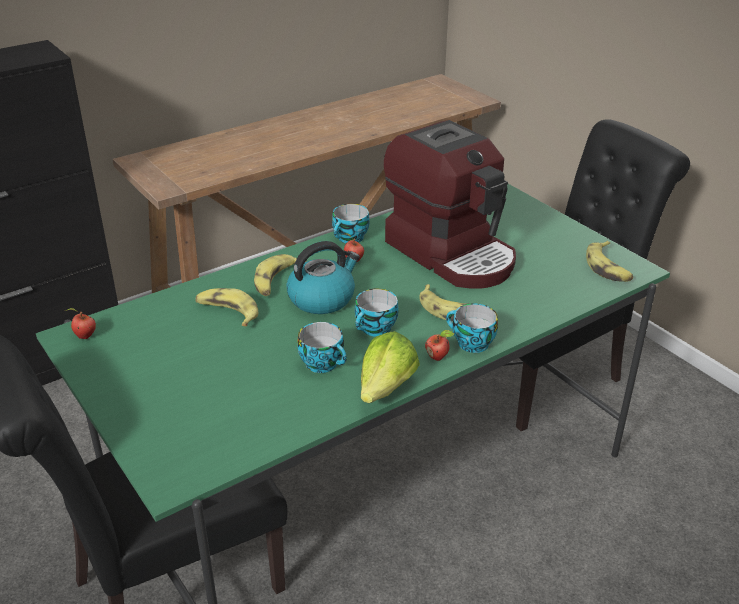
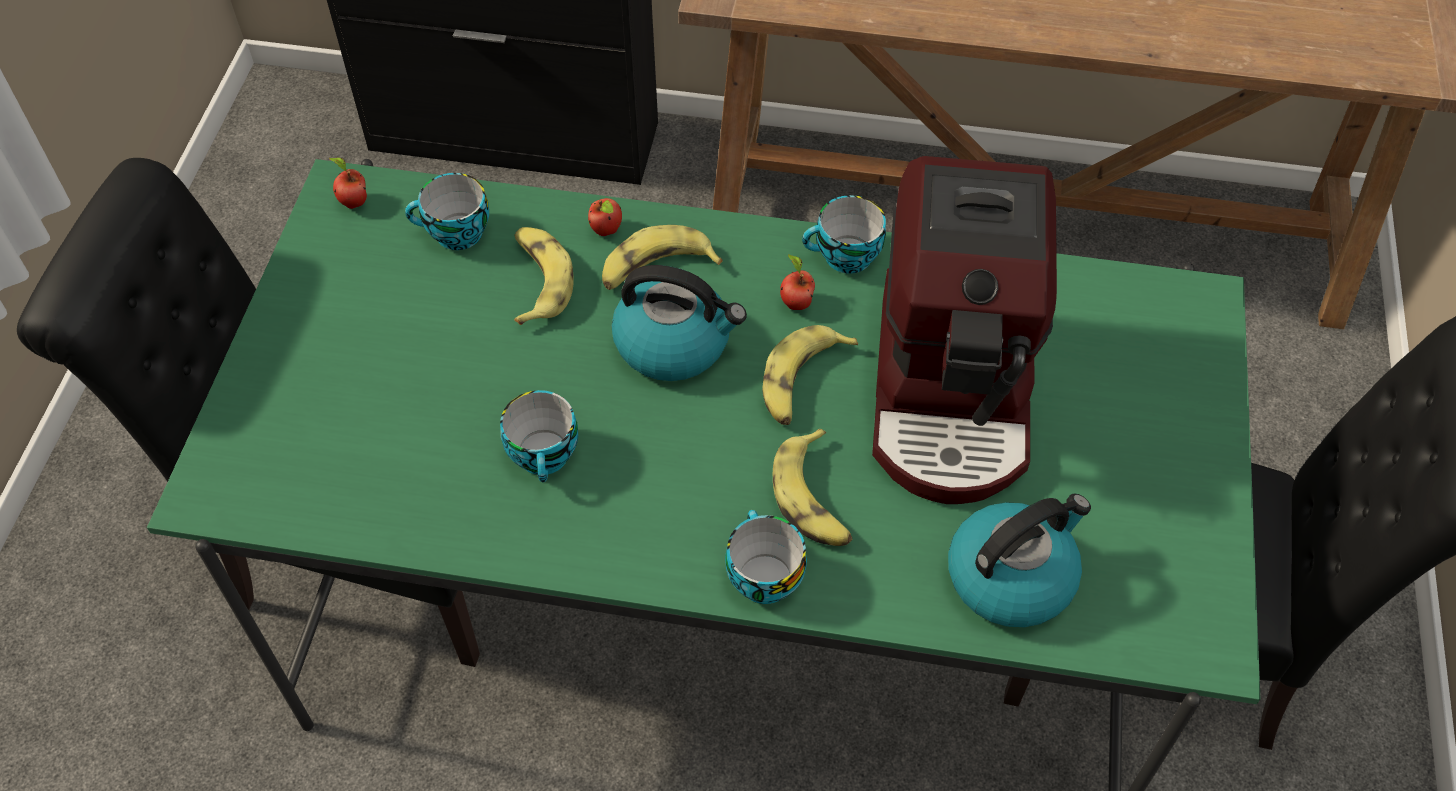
camera: 45 degrees right, 20 degrees up
cup [355,289,399,337] -> cup moved to [405,173,489,250]
lettuce [361,331,420,403] -> none
apple [425,330,454,361] -> apple moved to [588,198,622,236]
banana [586,241,633,282] -> banana moved to [762,325,858,425]
none -> kettle [948,494,1091,627]

